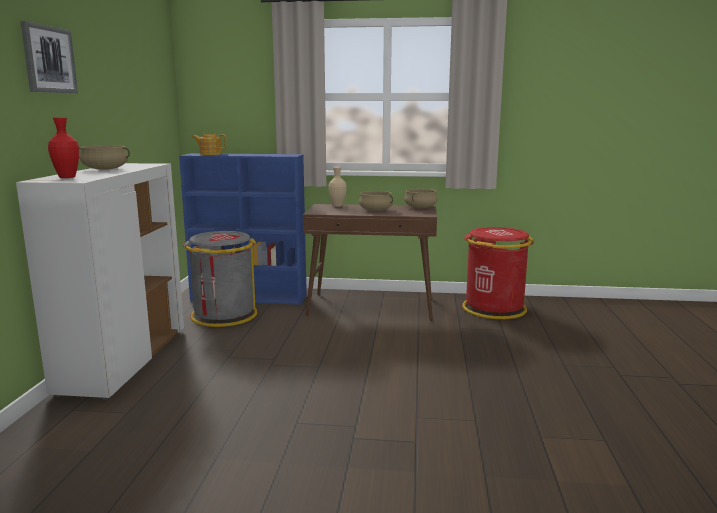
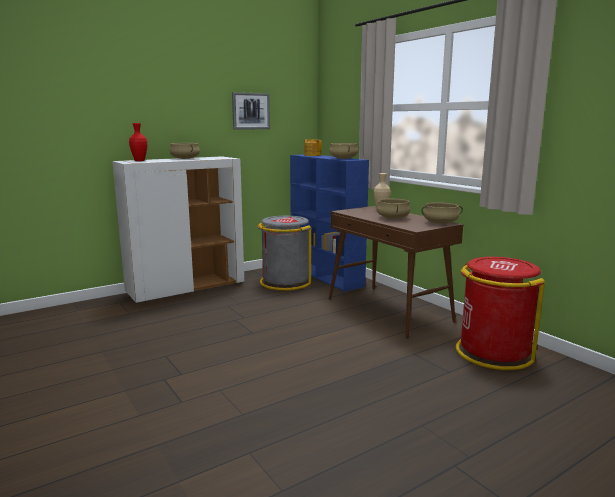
camera: 50 degrees right, 0 degrees up
picture [20,21,78,93] -> picture moved to [232,92,270,130]
none -> beige cooking pot [329,143,358,159]

